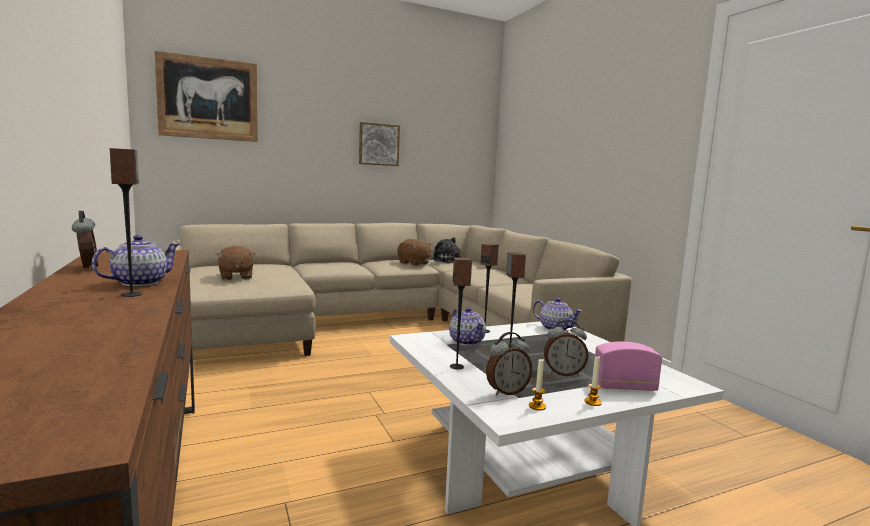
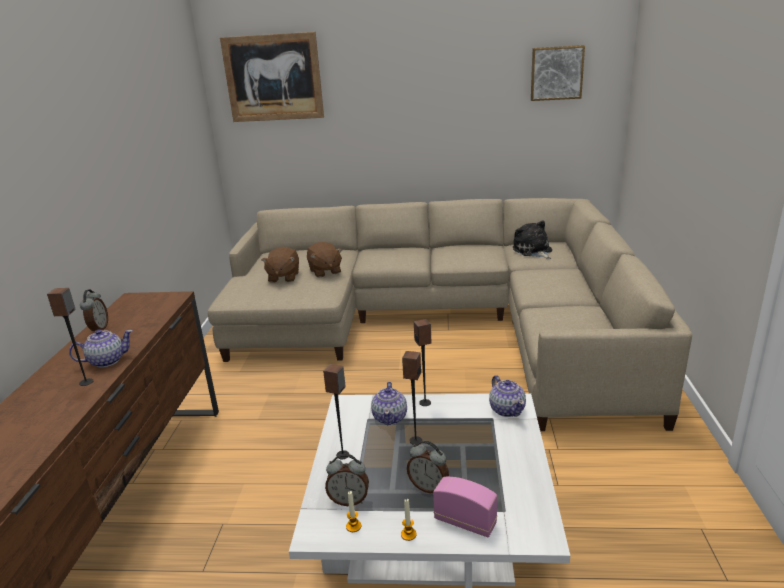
camera: 30 degrees right, 15 degrees up
picture [359,122,400,166] -> picture moved to [531,45,585,101]
brown plush toy [397,239,431,266] -> brown plush toy moved to [307,242,342,277]

